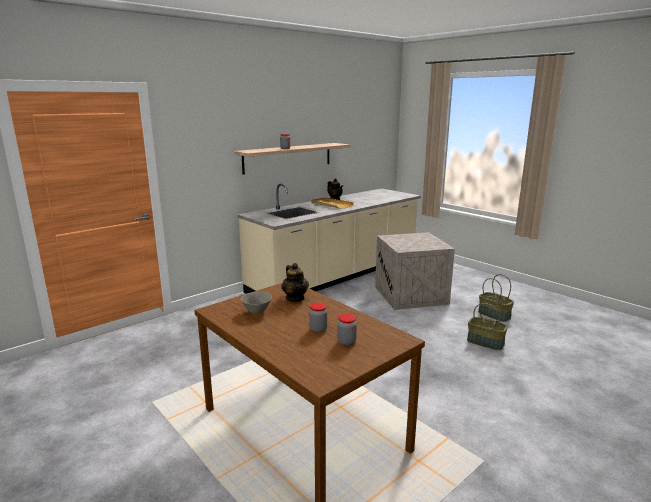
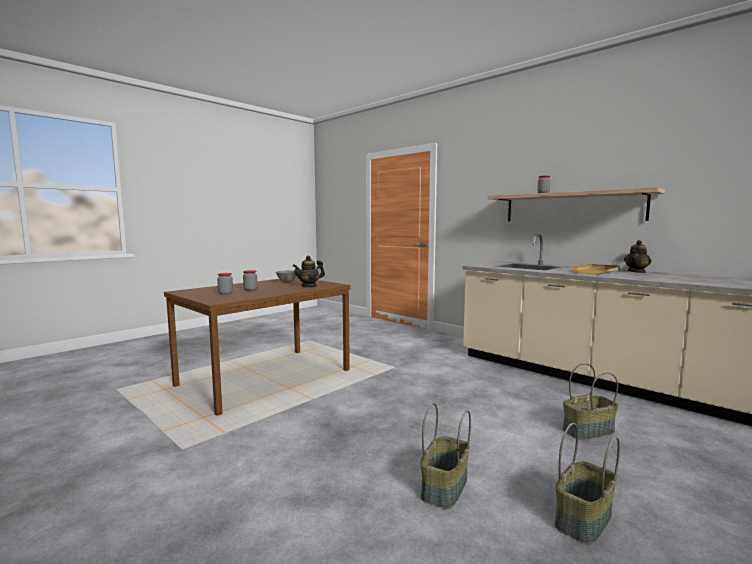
camera: 85 degrees right, 10 degrees down
crate [375,232,455,310] -> basket [562,363,618,440]

